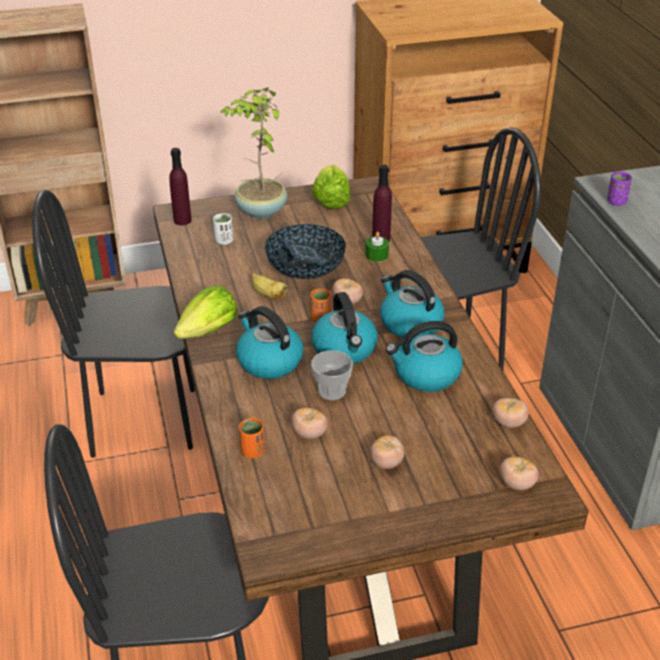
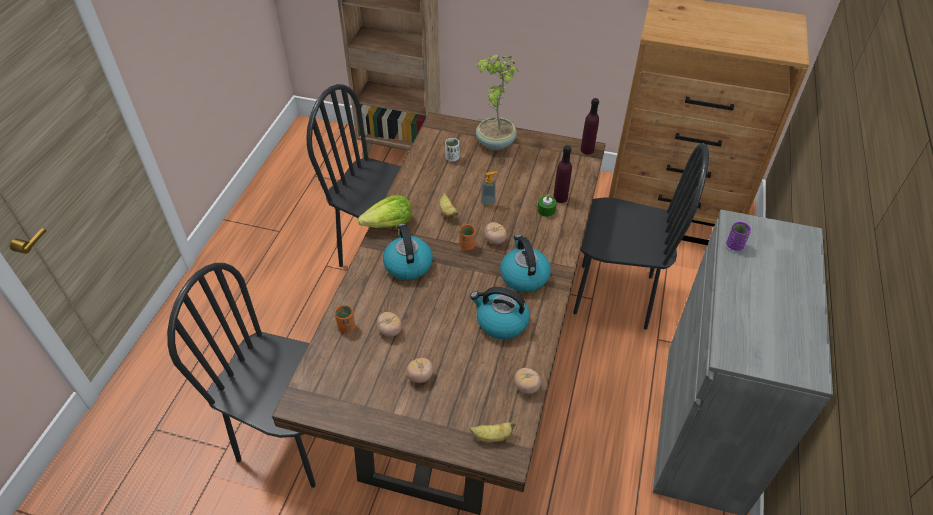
camera: 30 degrees right, 10 degrees up
purple bottle [169,148,192,225] -> purple bottle moved to [581,98,599,154]
bowl [265,224,346,279] -> soap dispenser [481,171,497,207]
kettle [311,292,378,364] -> none
cup [311,350,353,400] -> none
lettuce [312,165,351,209] -> none
tomato [499,457,539,490] -> banana [470,422,516,442]

